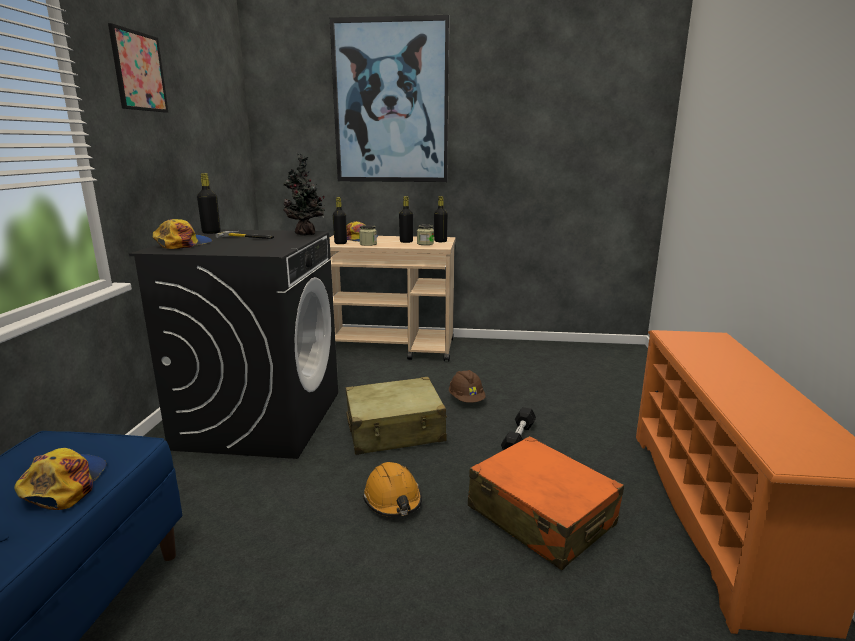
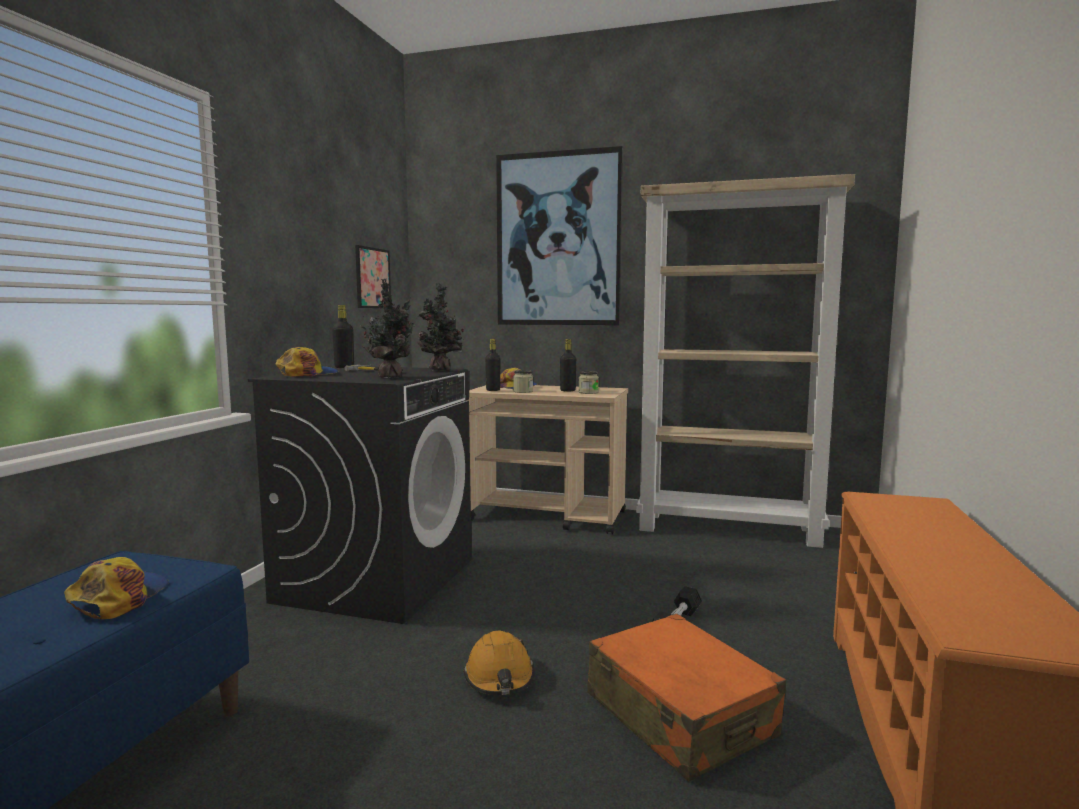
camera: 10 degrees right, 10 degrees down
picture [108,23,169,113] -> picture moved to [355,245,391,308]
beige suitcase [346,377,447,455] -> none
black bottle [434,196,448,242] -> none
brown hard hat [449,370,486,403] -> none
none -> potted plant [360,279,415,378]
none -> beige bookcase [636,174,855,548]

